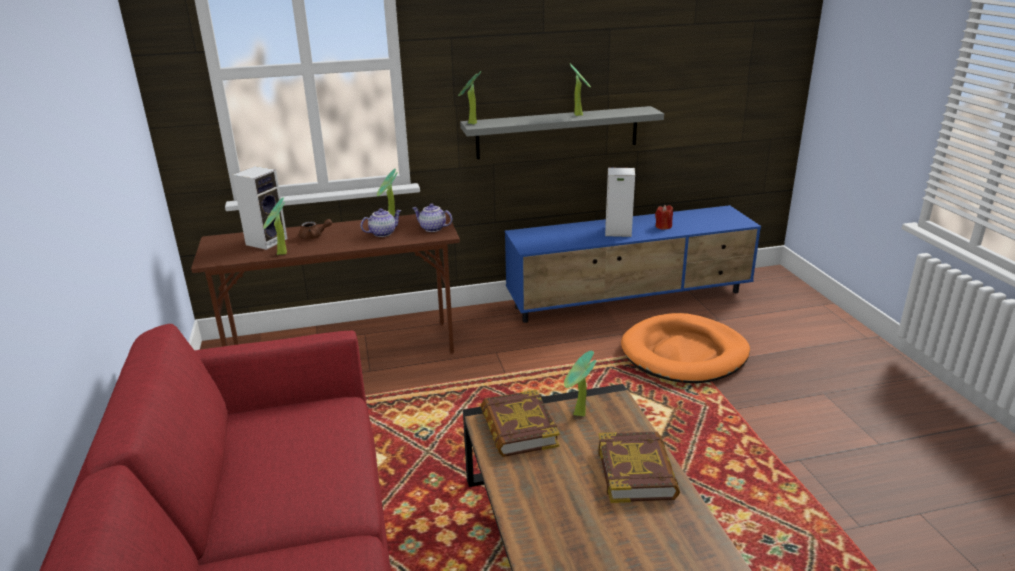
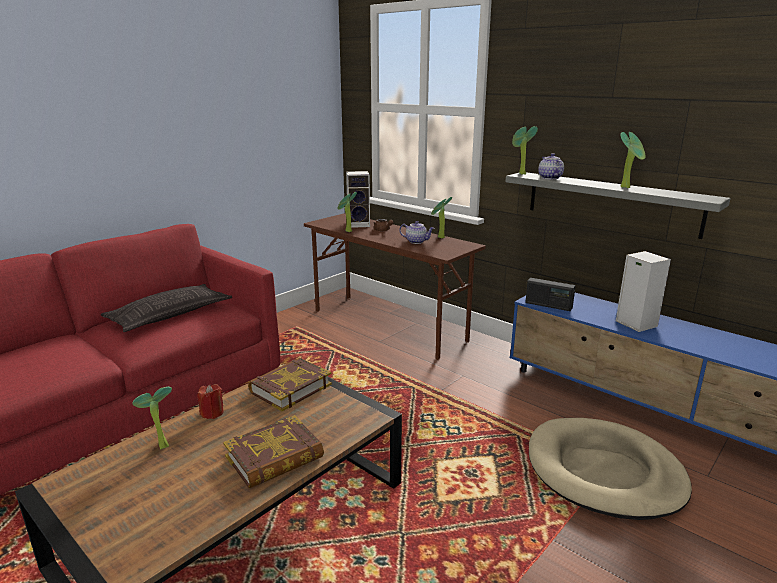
camera: 55 degrees right, 5 degrees down
teapot [413,204,452,232] -> teapot moved to [538,153,564,179]
potted plant [564,351,596,416] -> potted plant moved to [132,387,172,449]
orange dog bed [621,313,750,383] -> beige dog bed [529,418,692,520]
red candle [655,205,673,230] -> red candle moved to [197,384,224,419]
none -> pillow [101,284,232,332]
none -> radio [525,278,576,311]

